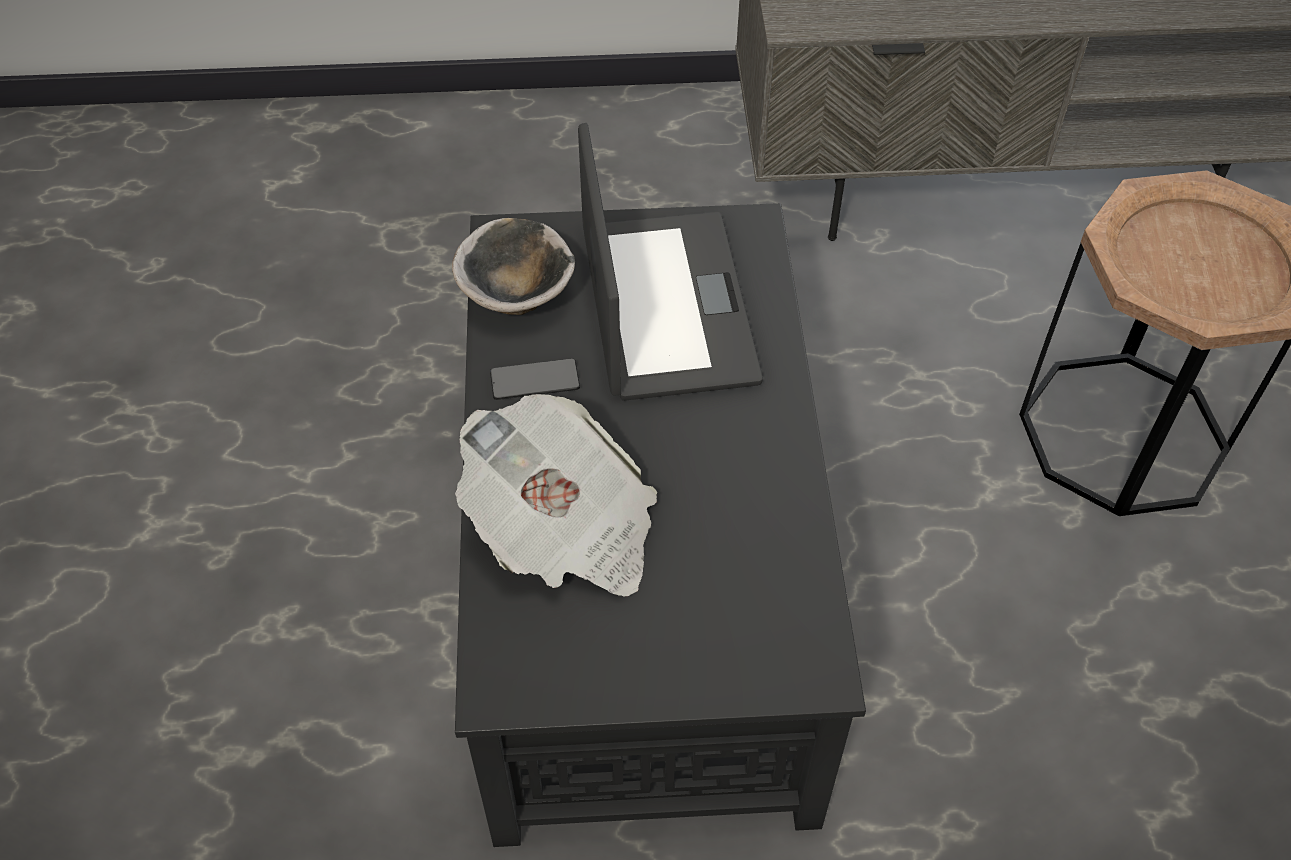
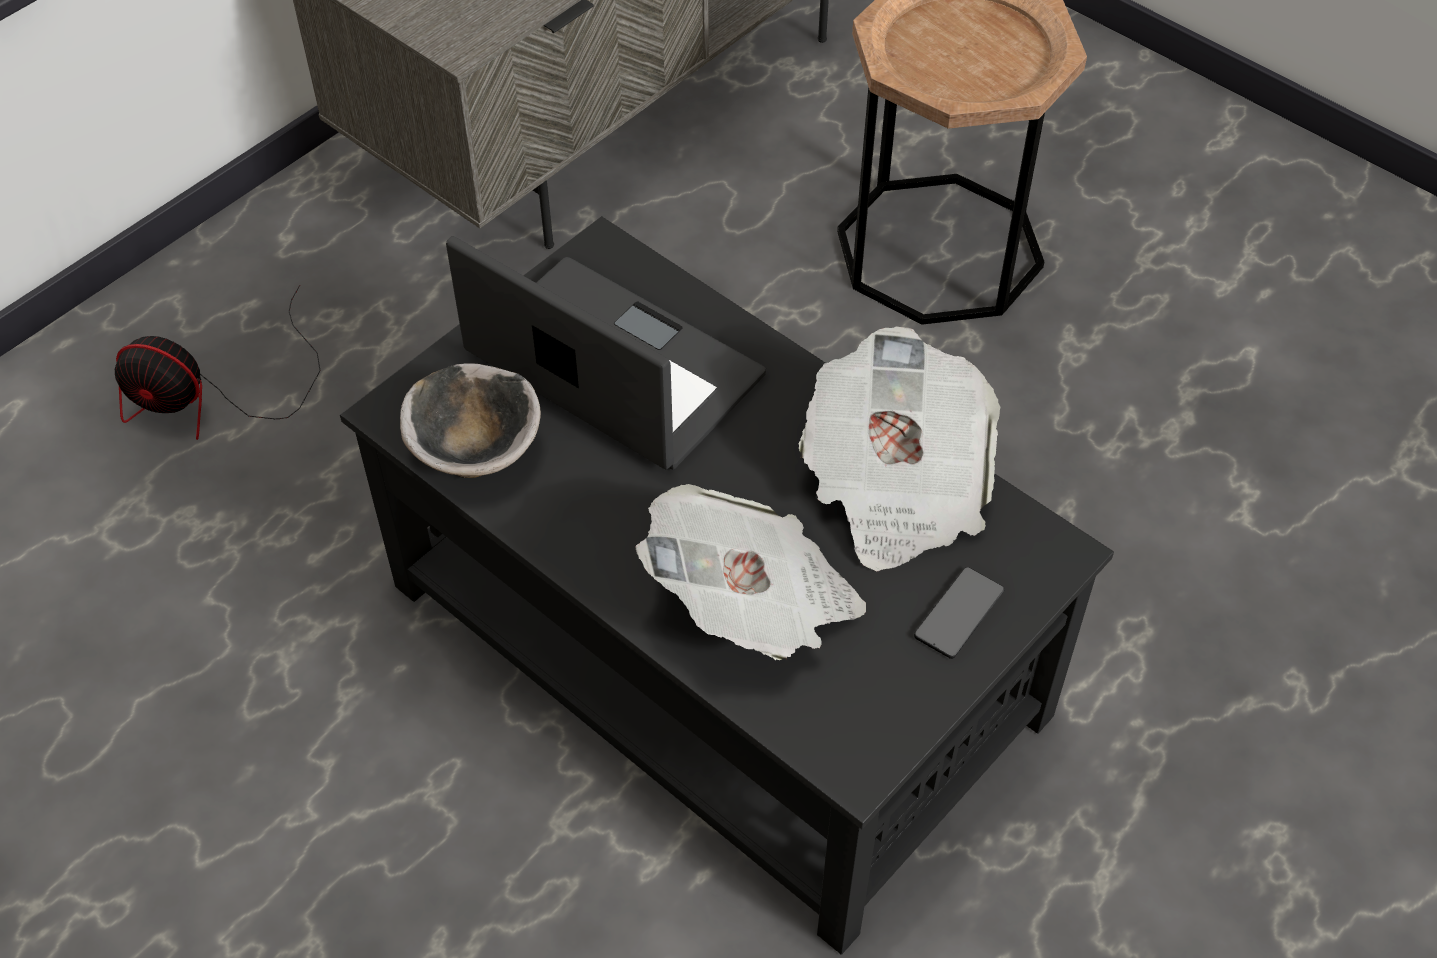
camera: 45 degrees left, 0 degrees up
phone [490,358,580,400] -> phone moved to [914,567,1005,659]
none -> fan [115,285,320,440]
none -> newspaper [798,327,1000,571]

